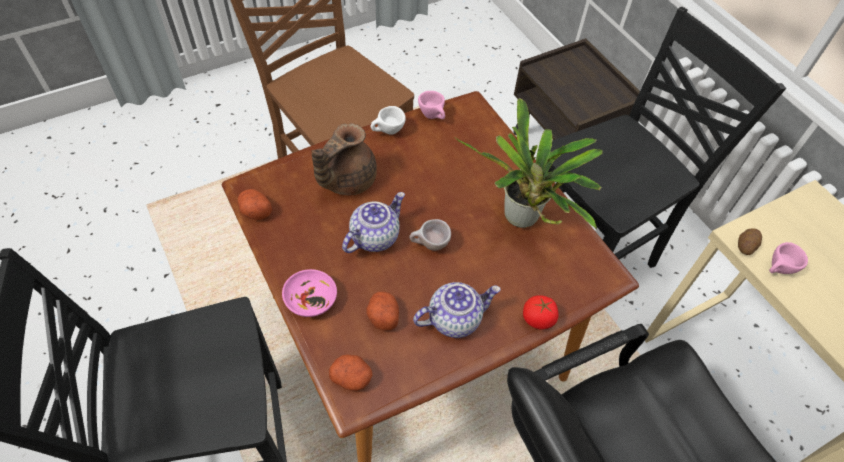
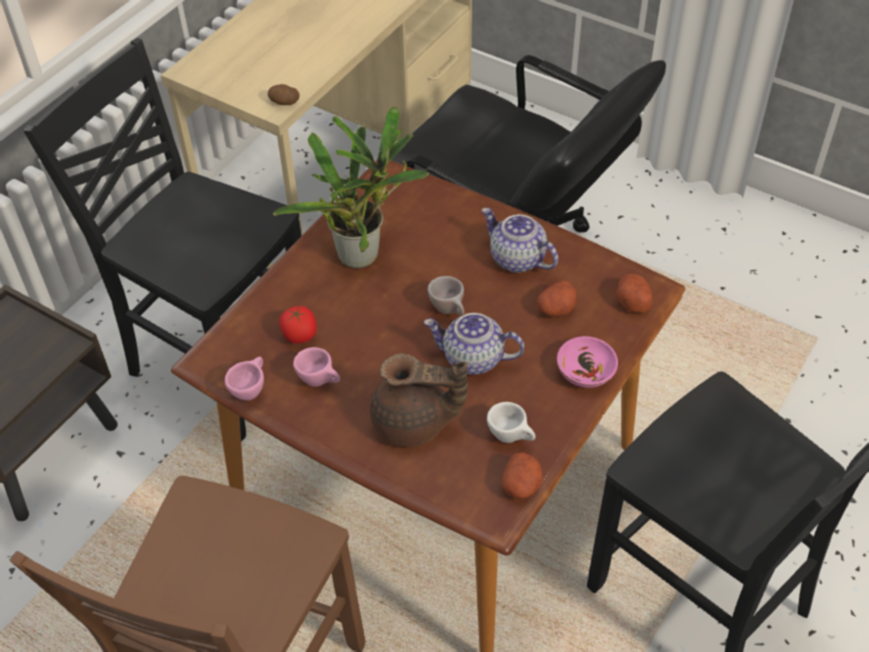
camera: 115 degrees left, 5 degrees down
white cup [371,106,406,135] -> white cup moved to [487,402,535,443]
tomato [523,295,559,330] -> tomato moved to [279,306,317,343]
pink cup [769,242,808,274] -> pink cup moved to [293,347,340,387]

